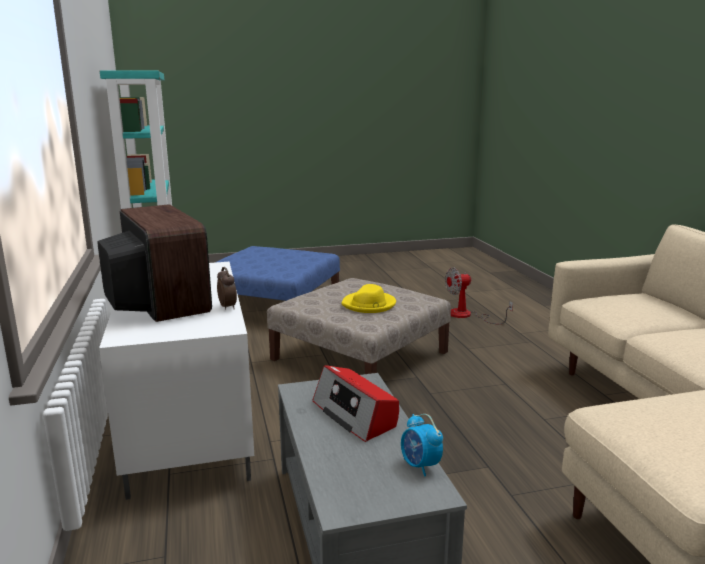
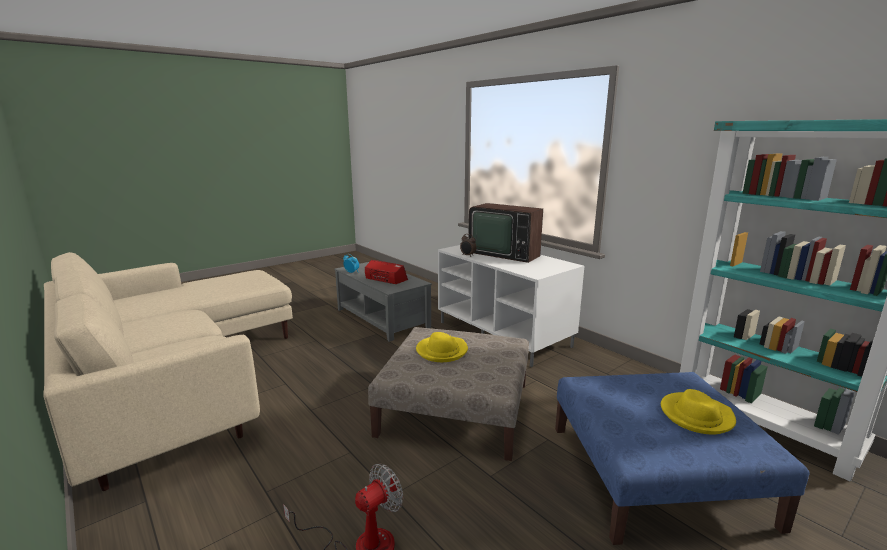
camera: 155 degrees right, 0 degrees up
none -> yellow hat [661,389,736,434]

